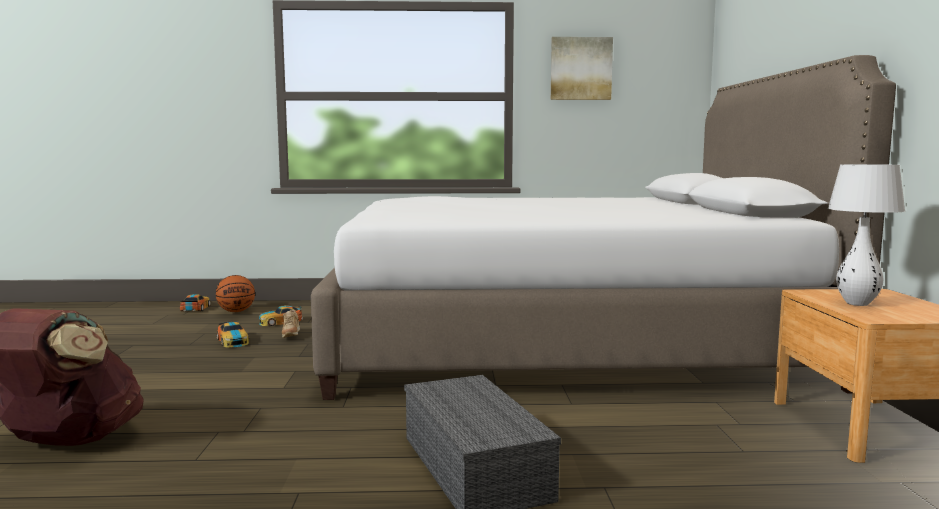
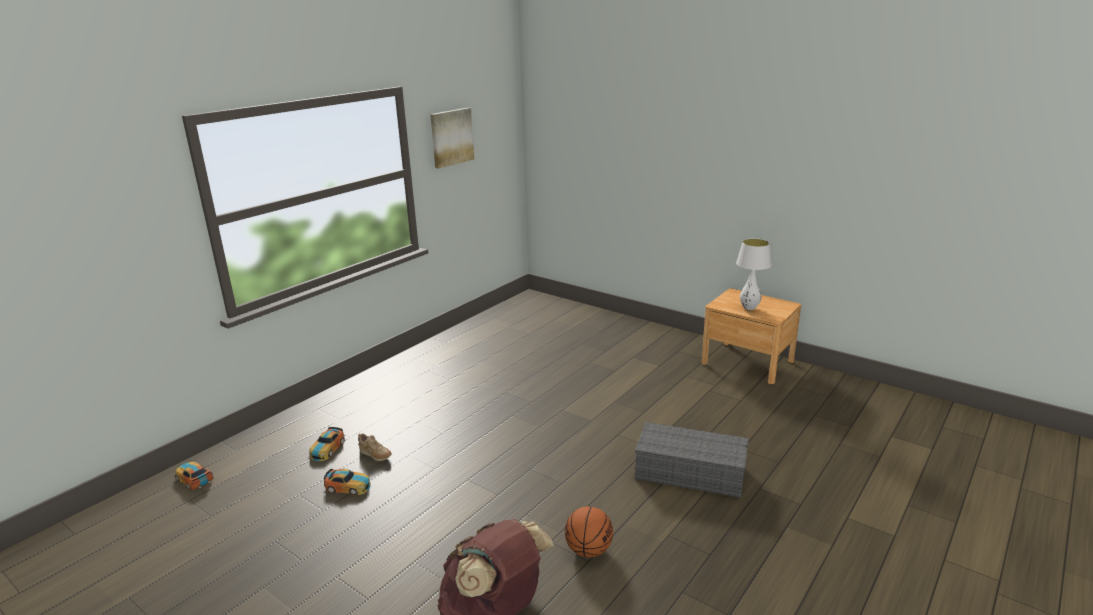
camera: 50 degrees left, 15 degrees up
basketball [216,275,255,312] -> basketball moved to [565,506,613,557]
white bed [311,55,896,400] -> none

